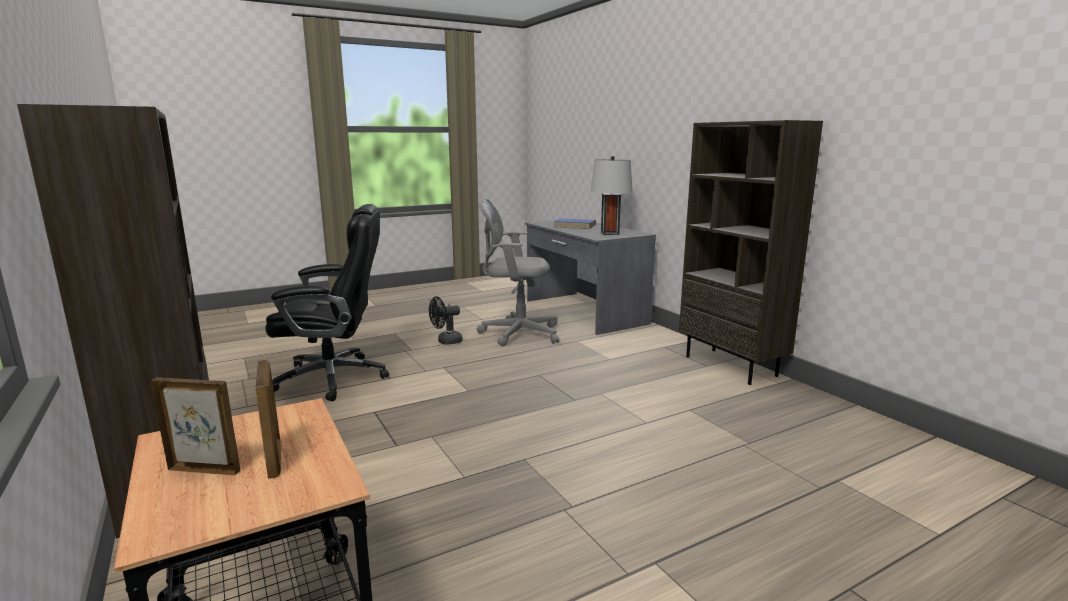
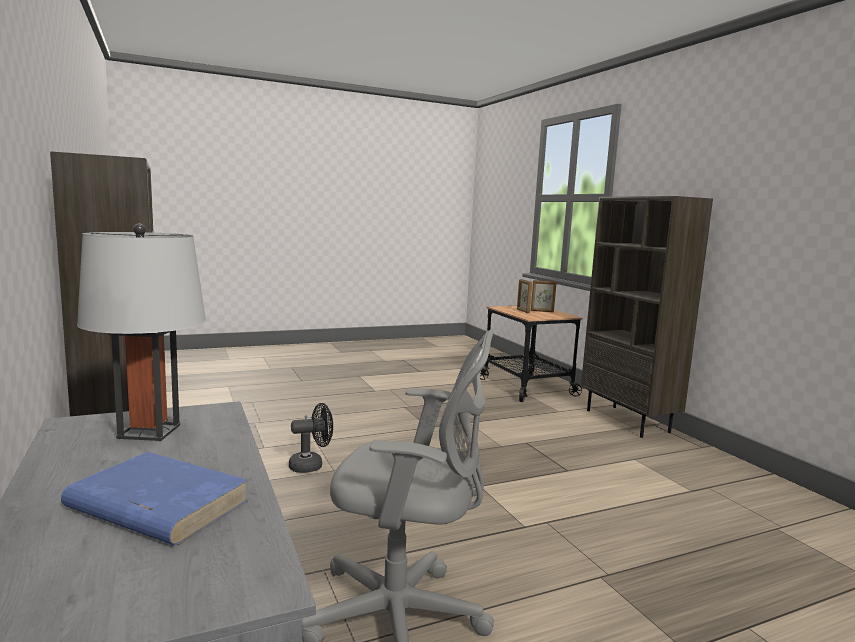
camera: 175 degrees left, 5 degrees down
black office chair [265,204,389,401] -> none
black fan [429,296,463,345] -> black fan moved to [289,403,333,473]

